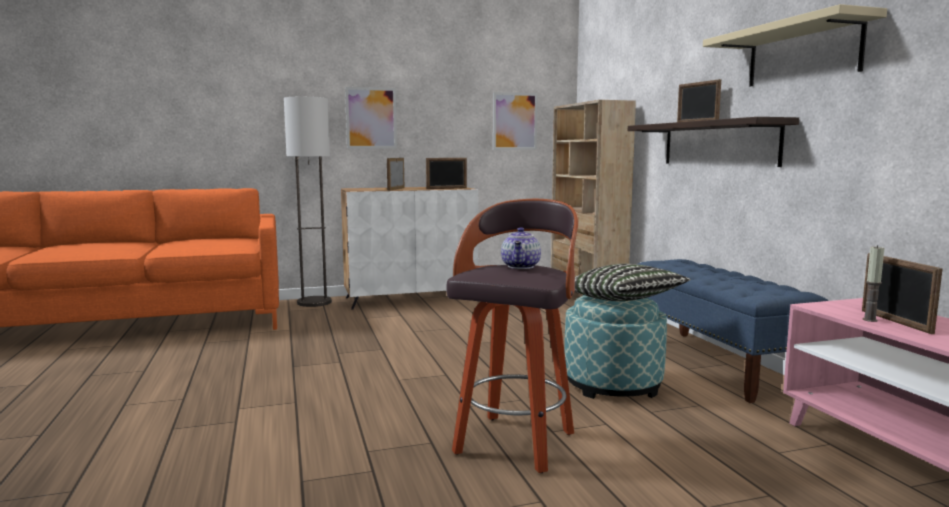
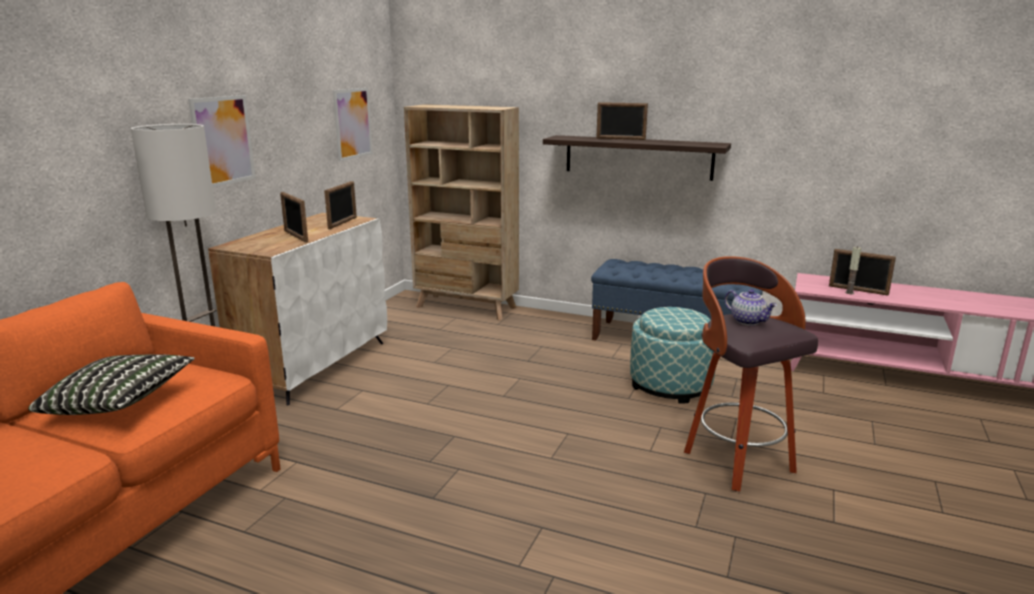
camera: 50 degrees left, 10 degrees up
pillow [575,264,690,301] -> pillow moved to [28,354,195,415]
beige shelf [703,4,887,86] -> none

